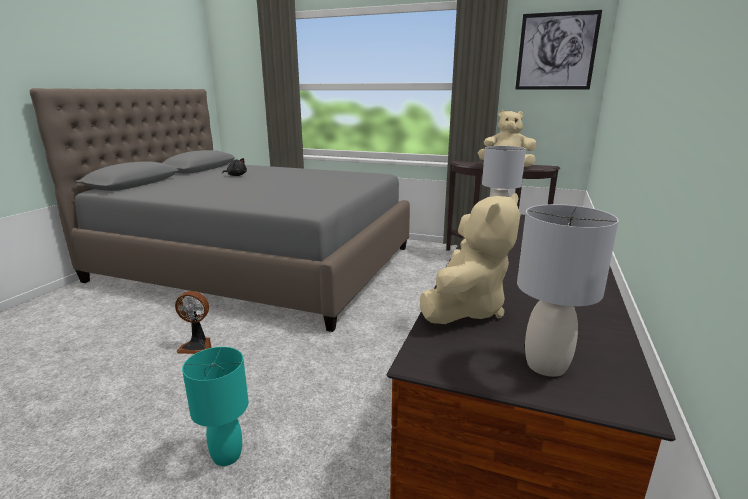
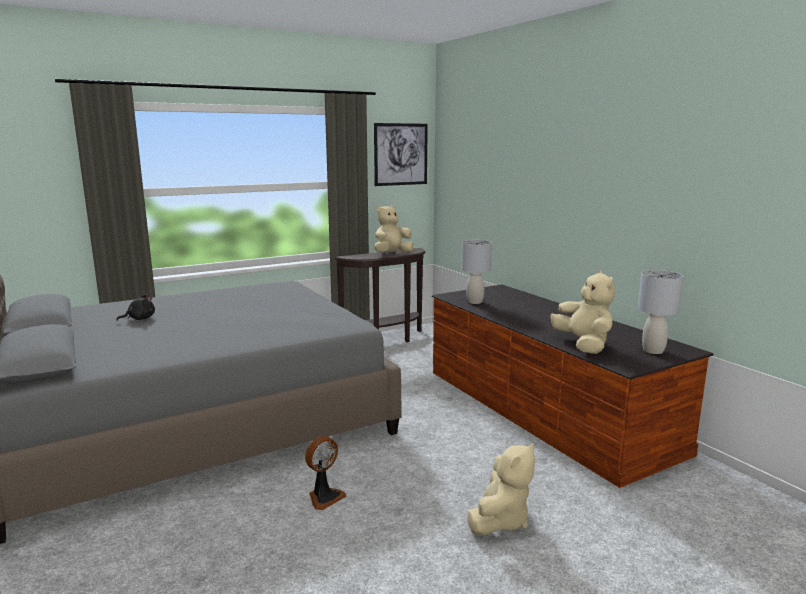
camera: 50 degrees left, 5 degrees down
turquoise table lamp [182,347,249,466] -> beige plush toy [467,443,535,535]

